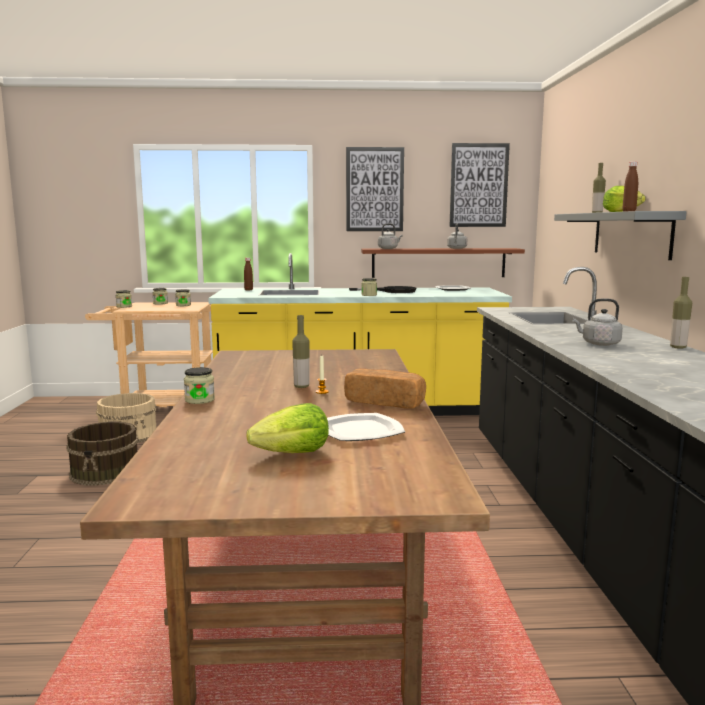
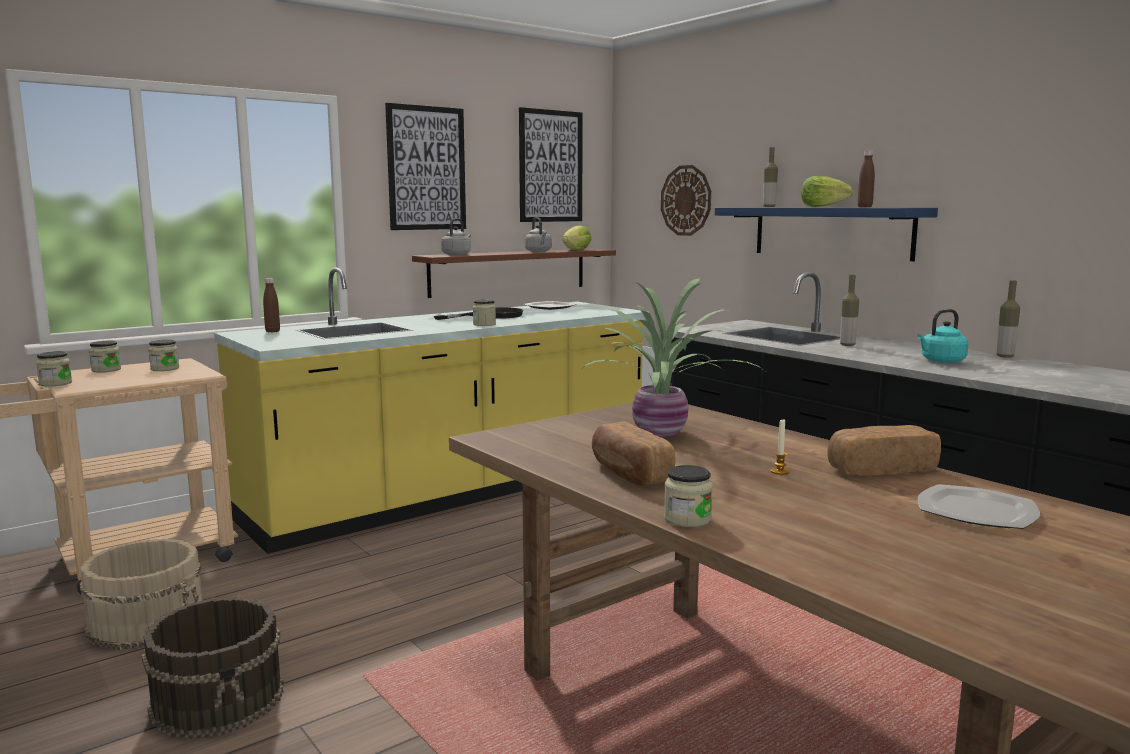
camera: 35 degrees left, 0 degrees up
lettuce [246,403,329,453] -> lettuce moved to [563,226,591,250]
bottle [292,315,309,388] -> bottle moved to [840,275,859,346]
grey shelf [554,211,687,260] -> blue shelf [715,207,938,261]
grey kettle [572,298,623,346] -> turquoise kettle [917,309,969,363]
none -> potted plant [583,278,765,437]
none -> bread [592,422,675,486]
none -> wall clock [661,165,711,236]

